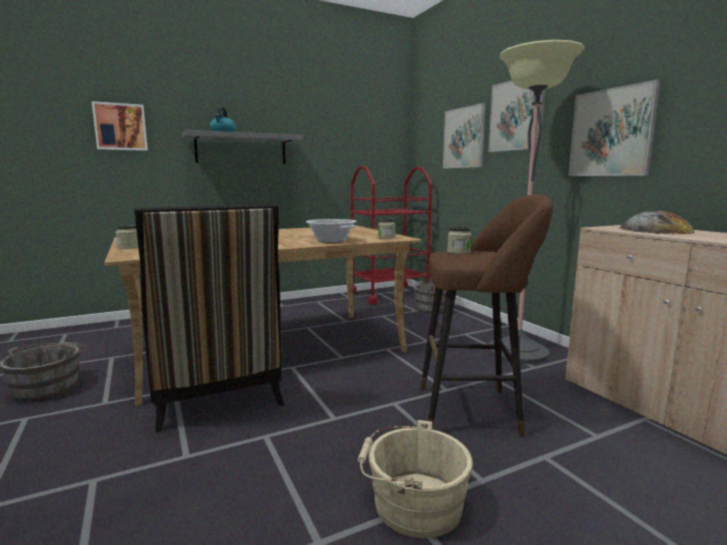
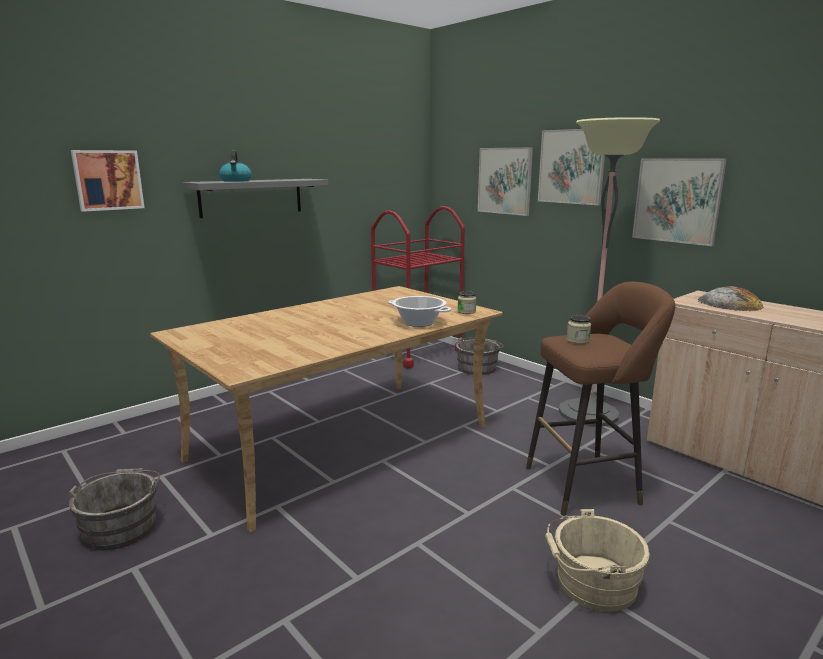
camera: 15 degrees left, 5 degrees up
jar [116,225,138,249] -> none
chair [134,204,284,433] -> none

